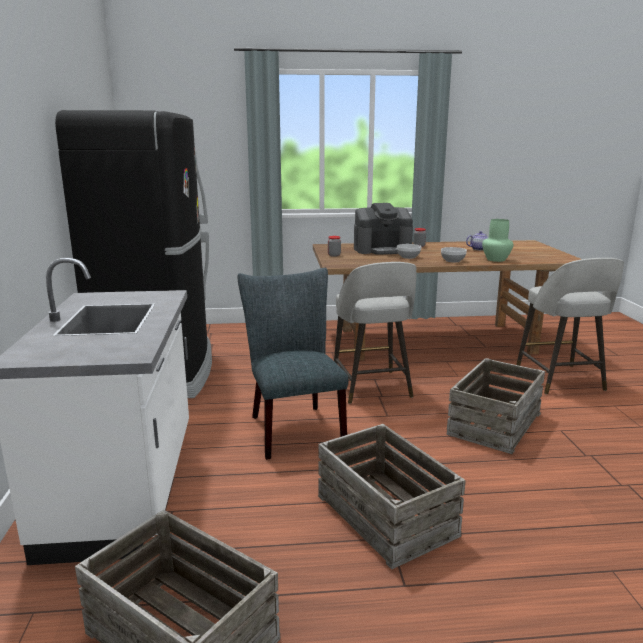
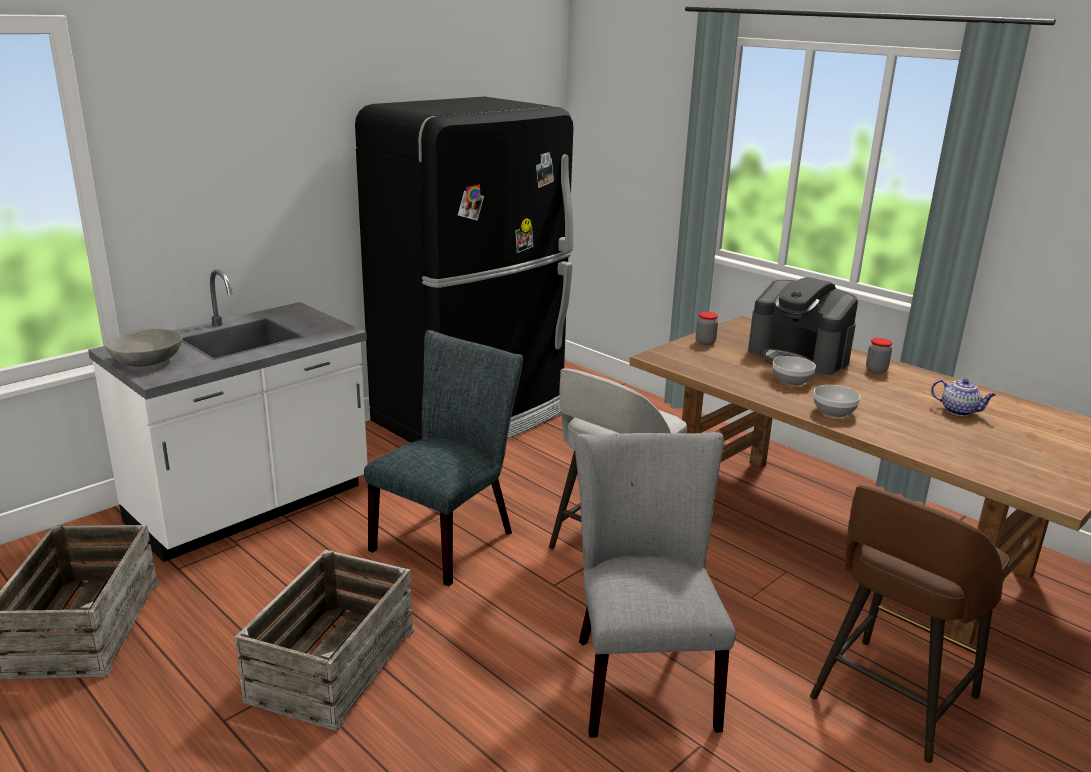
camera: 50 degrees right, 5 degrees up
crate [447,358,545,454] -> grey chair [575,432,736,738]
green vase [482,219,513,262] -> none
grey stool [516,258,624,394] -> brown stool [810,485,1009,763]
none -> grey bowl [105,329,183,367]

